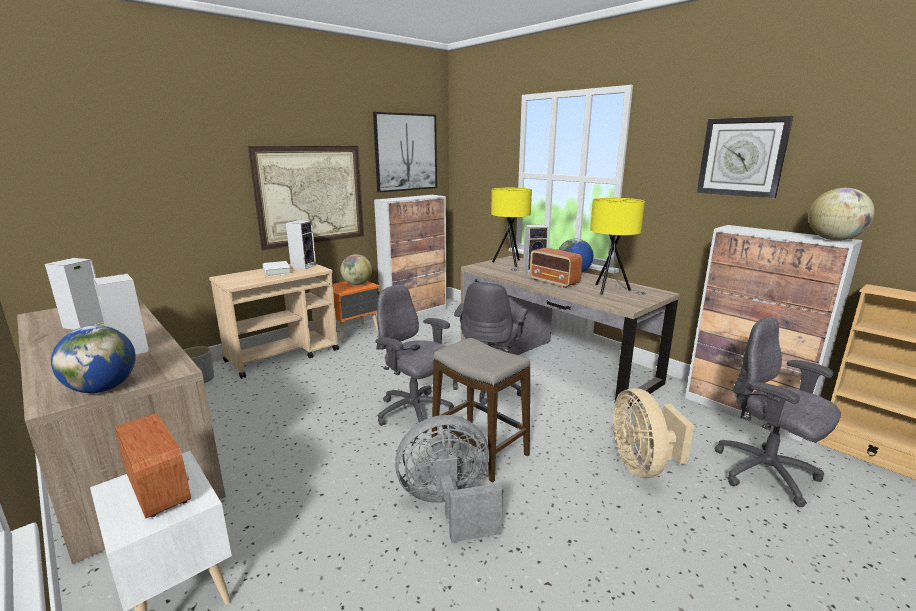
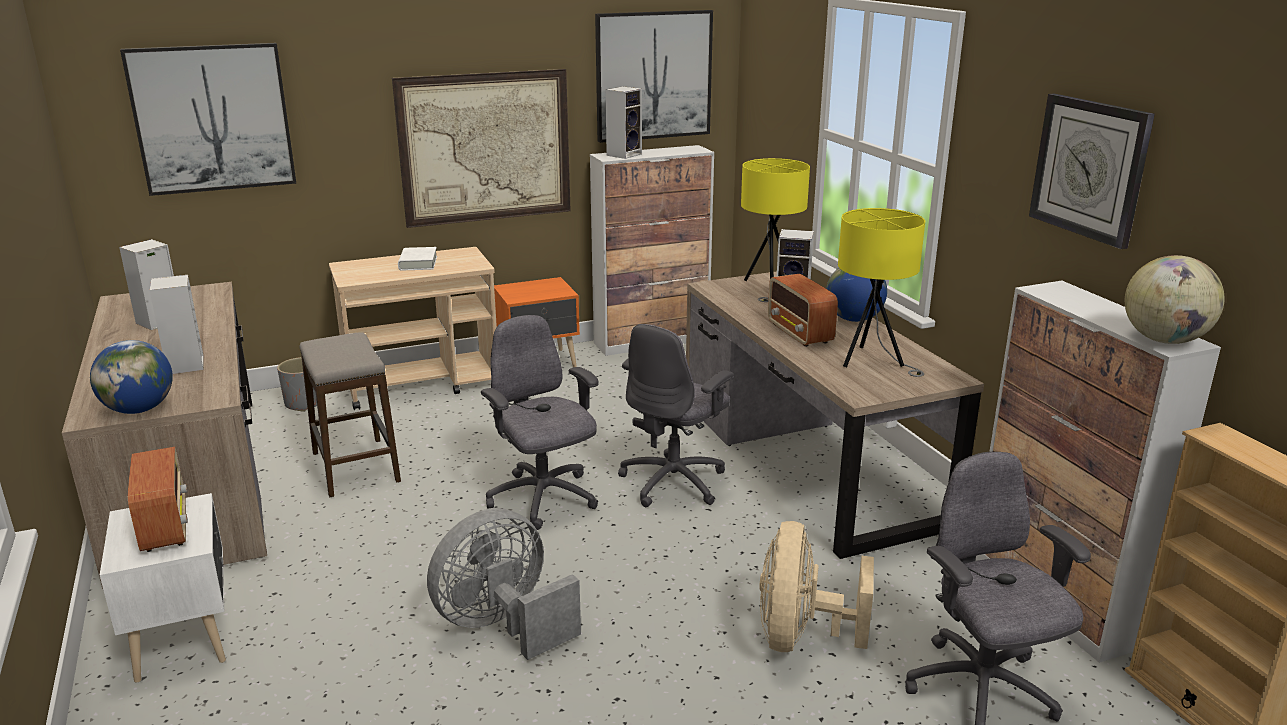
camera: 20 degrees right, 5 degrees up
speaker [286,220,316,269] -> speaker moved to [606,86,642,159]
globe [340,254,372,285] -> none
grey fan [395,415,503,543] -> grey fan turned 45 degrees counterclockwise [427,508,581,660]
stool [432,338,530,482] -> stool moved to [299,333,401,497]
none -> picture [120,43,296,196]

